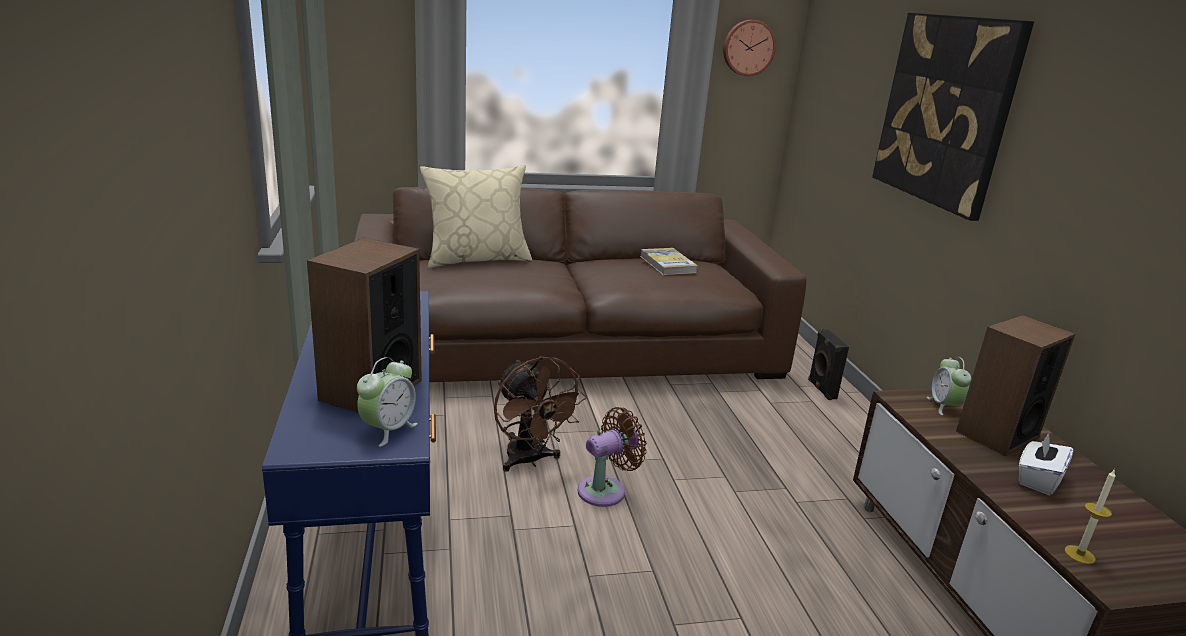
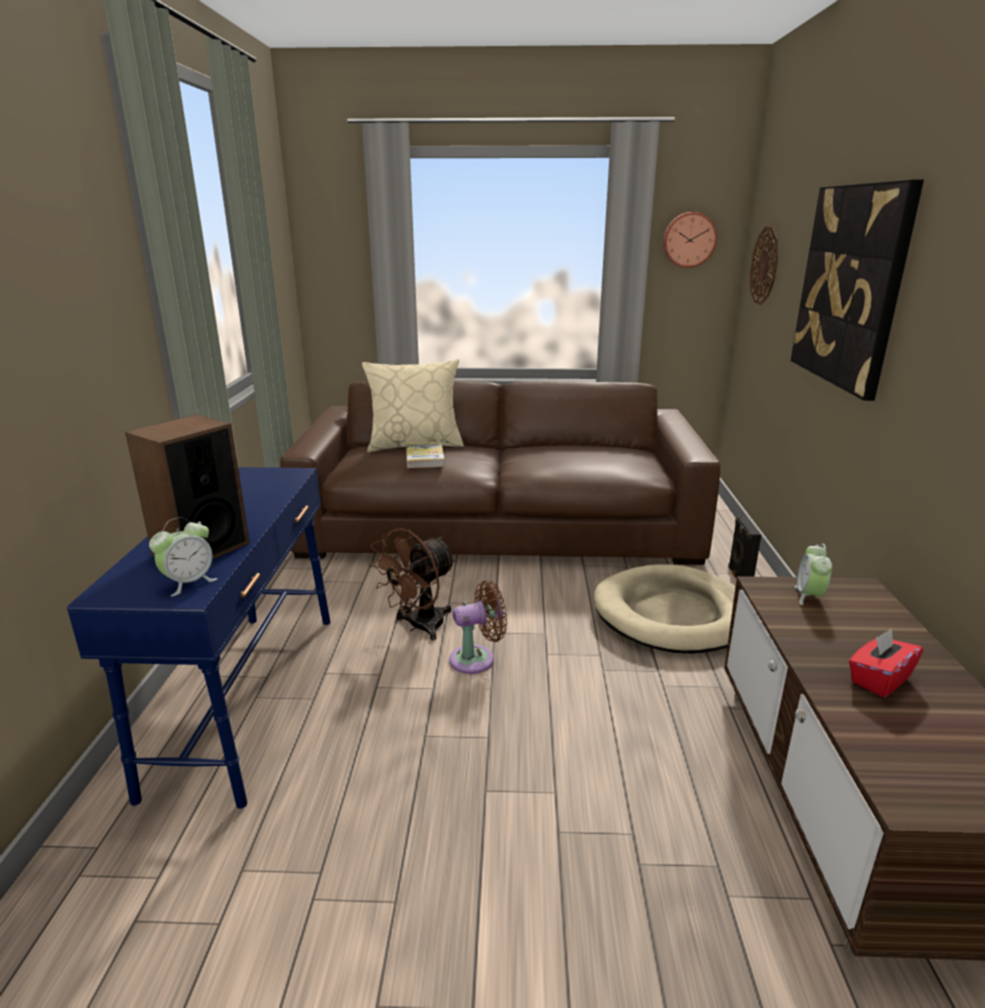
camera: 15 degrees right, 0 degrees up
brown fan [494,356,587,472] -> brown fan turned 60 degrees clockwise [369,528,456,640]
book [640,248,698,275] -> book moved to [406,442,445,468]
speaker [956,315,1075,456] -> none
white tissue box [1018,433,1073,495] -> red tissue box [849,628,923,697]
candle [1064,469,1116,564] -> none
none -> beige dog bed [594,564,736,654]
none -> wall clock [750,227,778,305]

